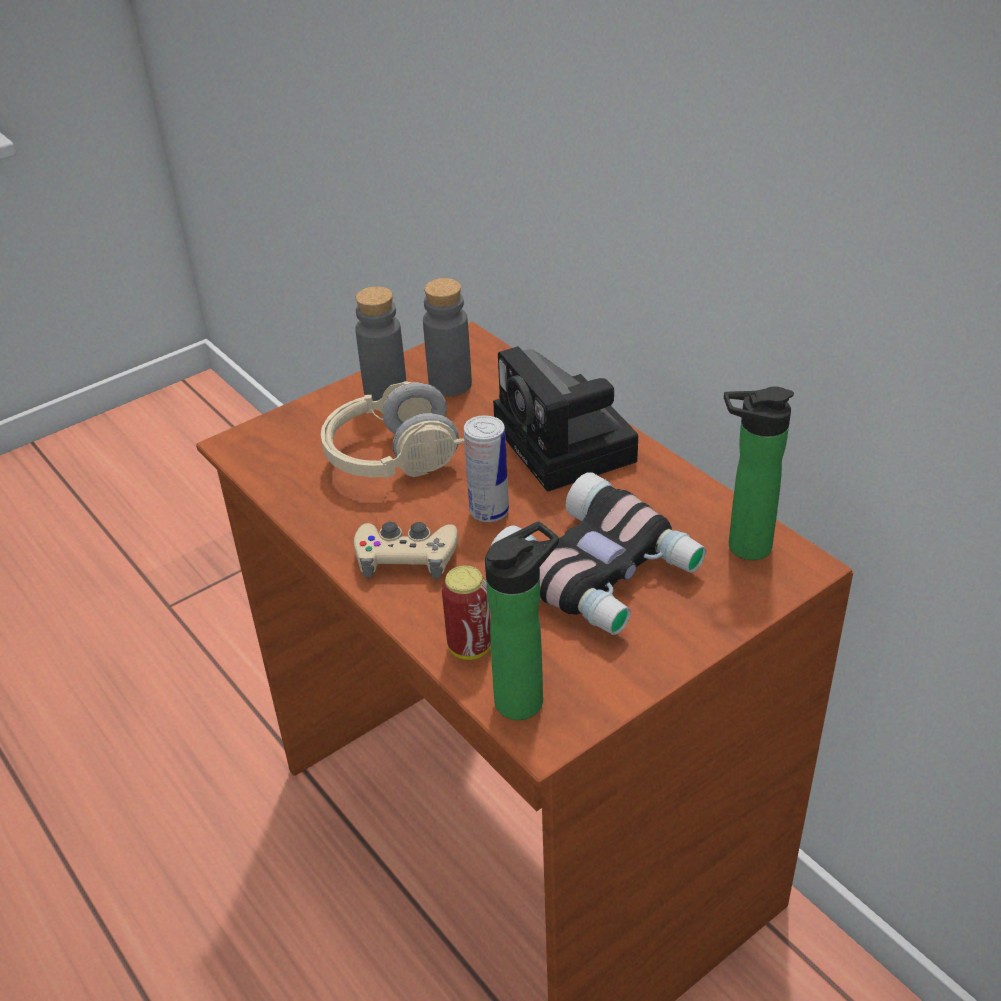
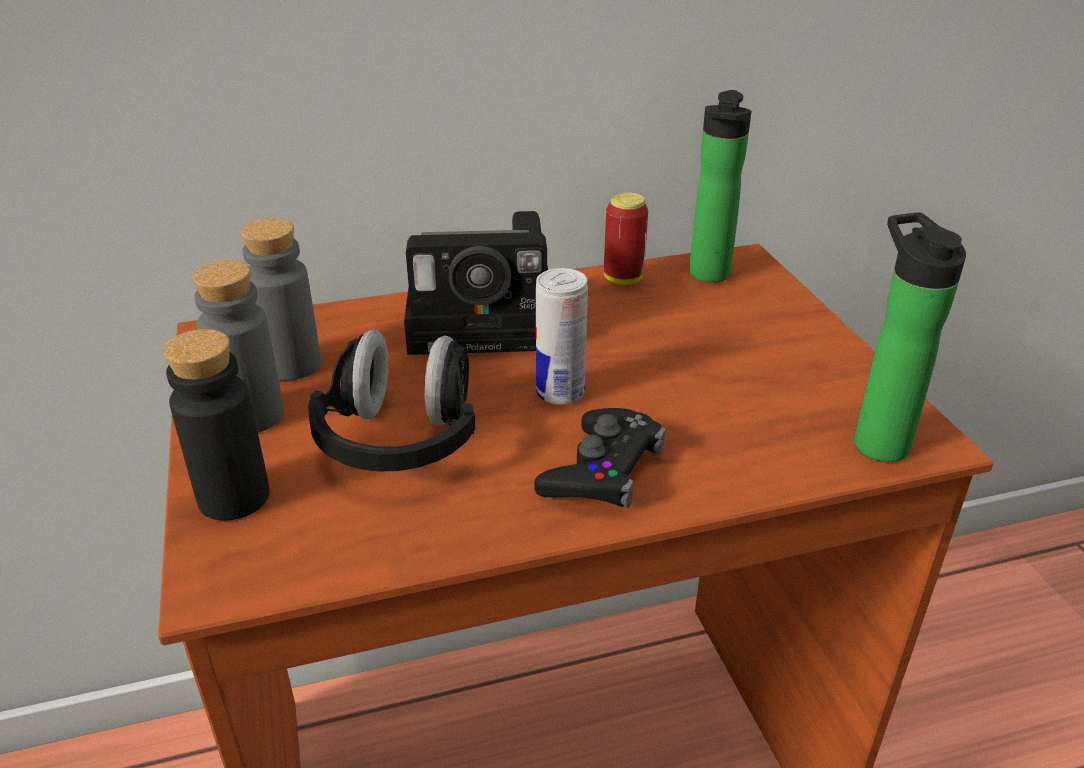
camera: 70 degrees left, 5 degrees down
beige headphones [321,381,464,478] -> black headphones [308,330,475,472]
beige game controller [354,522,458,579] -> black game controller [534,408,666,509]
can [442,565,491,660] -> can moved to [604,192,648,285]
binoculars [489,472,706,635] -> none
none -> black bottle [163,329,270,521]

